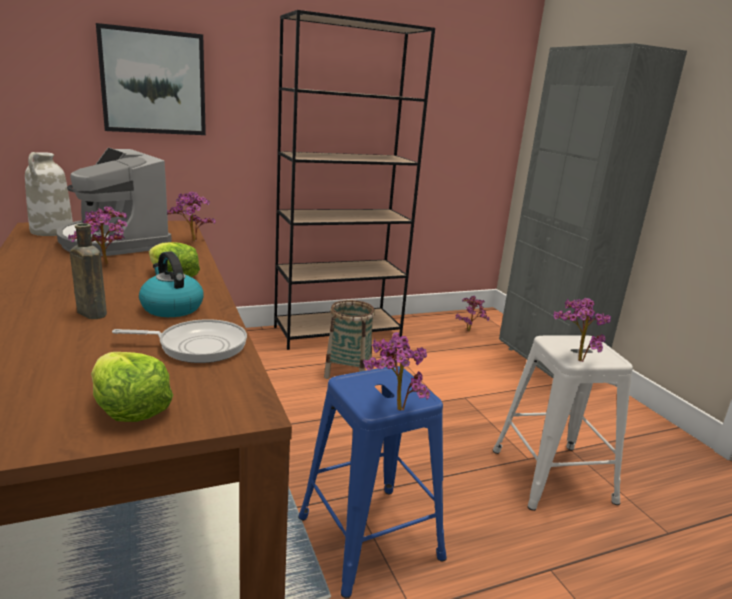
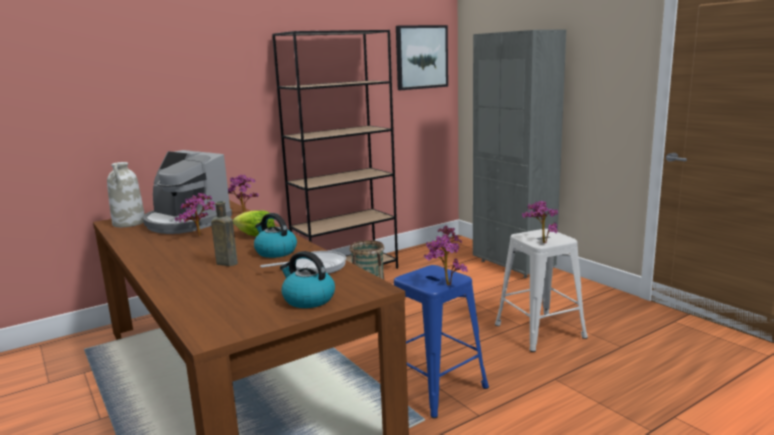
camera: 10 degrees left, 5 degrees down
lettuce [91,352,173,422] -> kettle [280,251,335,308]
picture [96,23,206,135] -> picture moved to [396,25,448,90]

